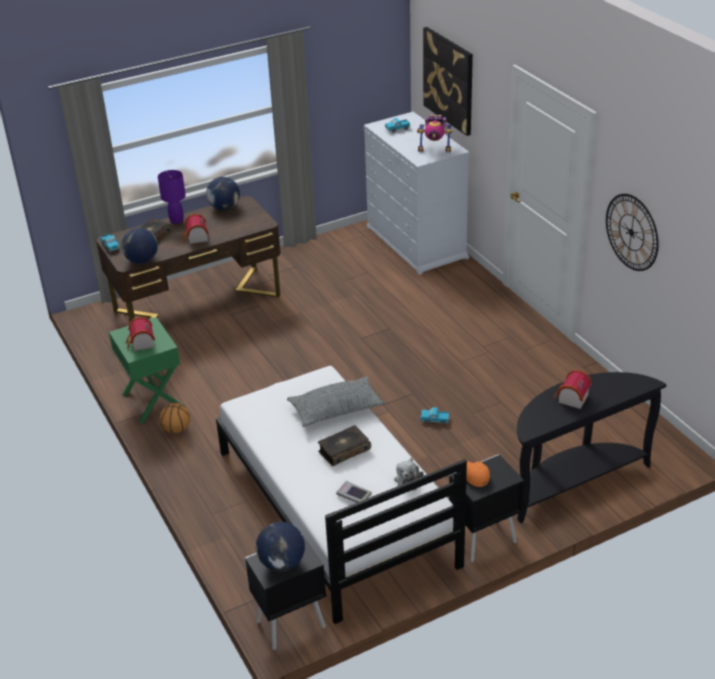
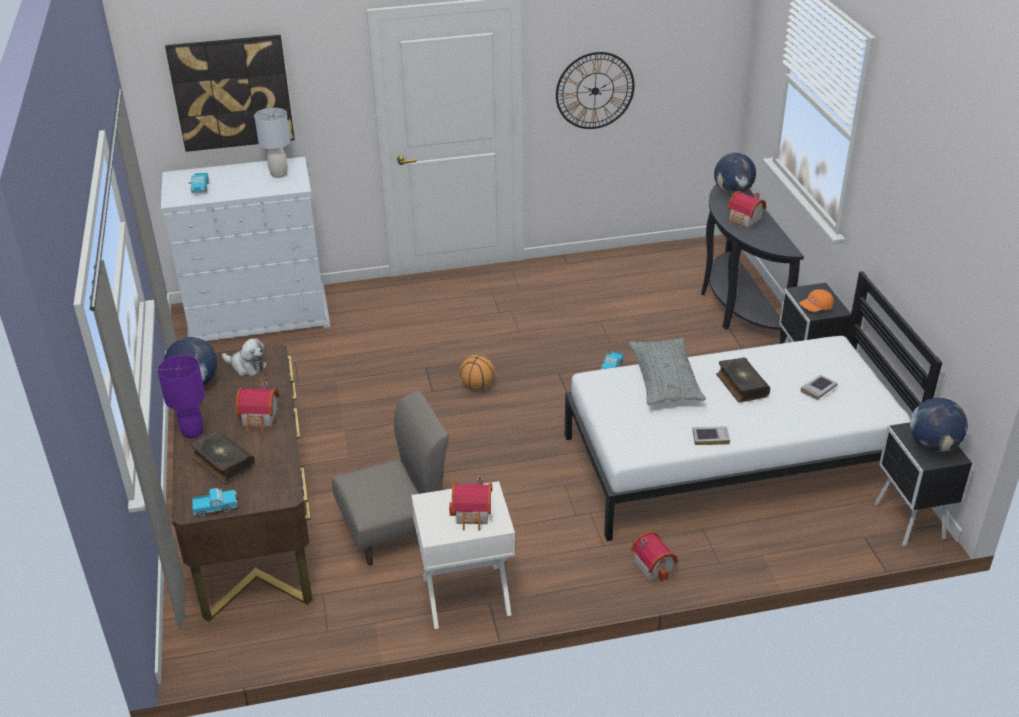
camera: 75 degrees left, 0 degrees up
green nightstand [109,317,186,424] -> white nightstand [411,481,515,629]
globe [121,228,158,264] -> globe moved to [714,153,756,194]
basketball [160,403,190,433] -> basketball moved to [460,354,495,390]
plush toy [394,457,423,490] -> plush toy moved to [222,338,267,376]
toy robot [417,115,452,152] -> grey table lamp [254,108,290,178]
none -> grey chair [332,391,449,566]
none -> toy house [631,531,678,582]
none -> book [692,426,730,445]

